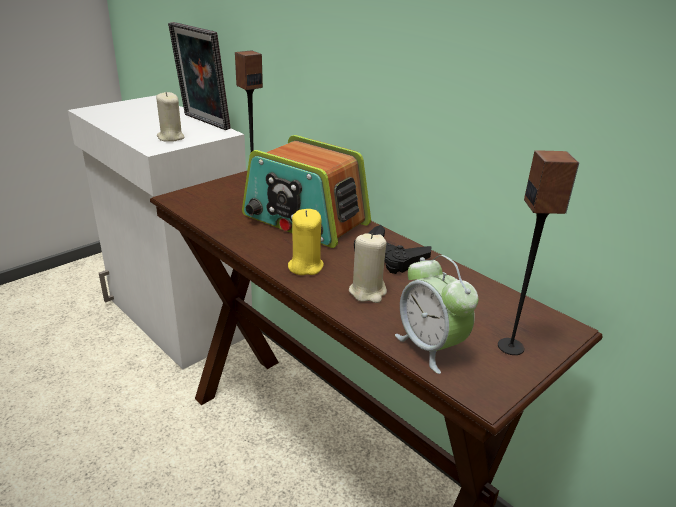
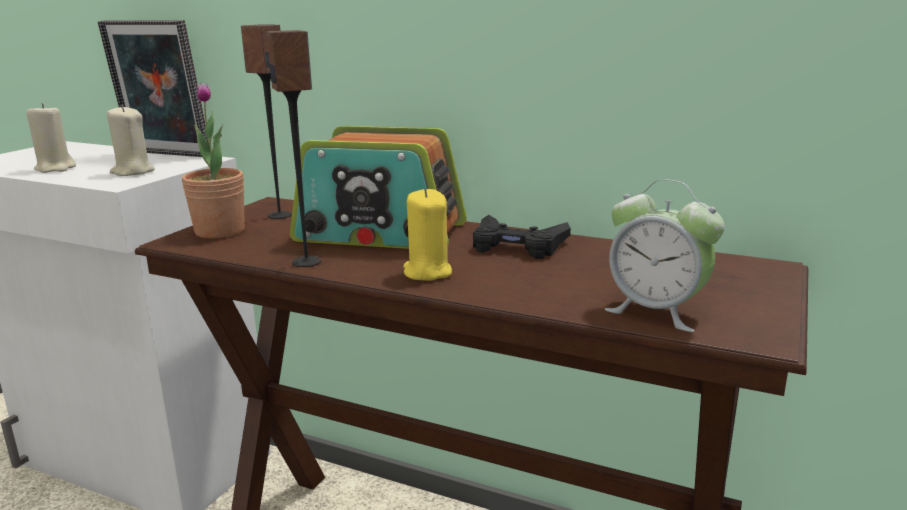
camera: 20 degrees left, 10 degrees down
beige candle [349,233,387,303] -> beige candle moved to [26,103,76,173]
speaker [498,150,579,355] -> speaker moved to [267,30,321,267]
none -> potted plant [182,83,245,238]

